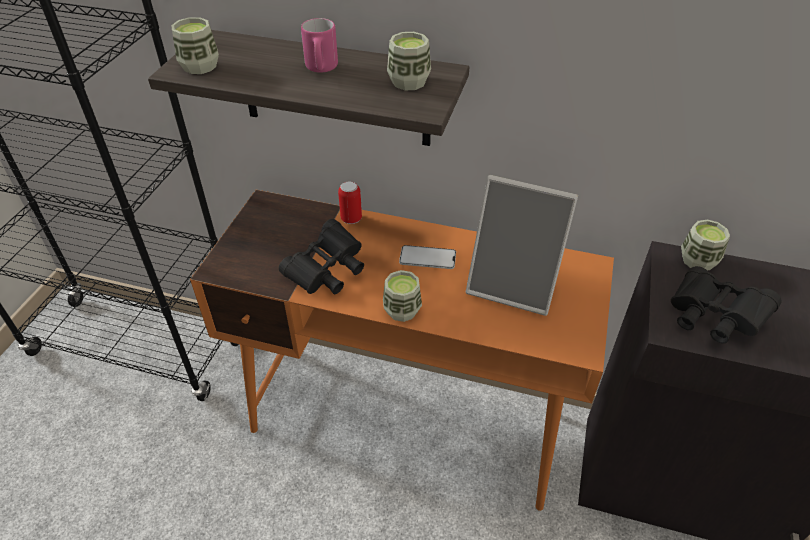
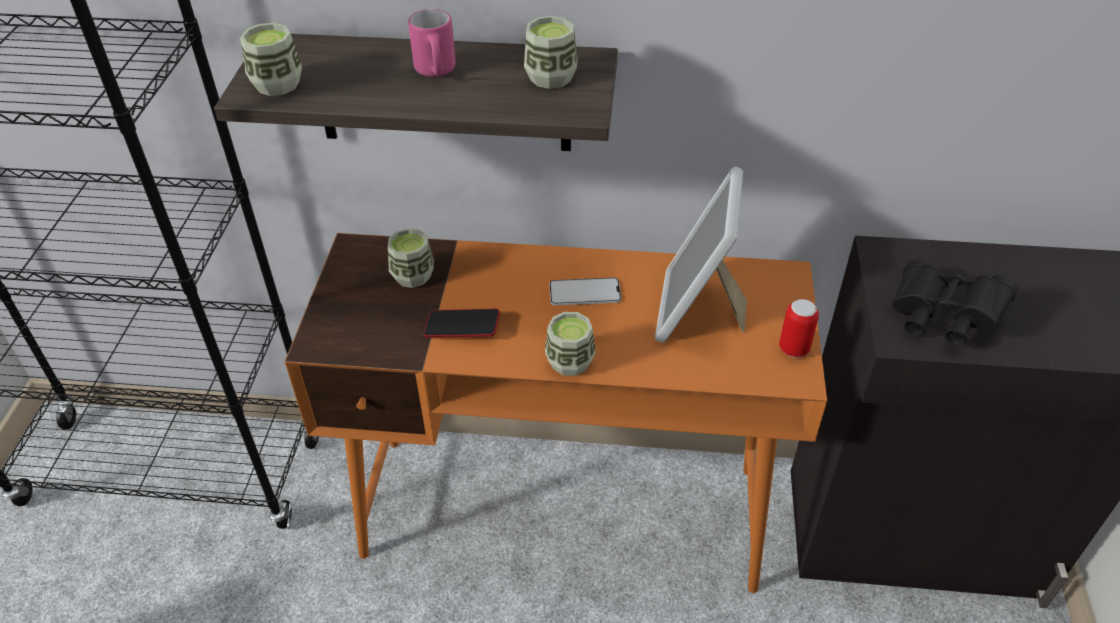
camera: 10 degrees left, 0 degrees up
black binoculars [279,219,364,294] -> phone [424,309,500,338]
can [338,181,362,224] -> can moved to [779,299,819,358]
picture frame [466,175,578,316] -> picture frame turned 90 degrees clockwise [655,167,747,343]
cup [681,220,730,271] -> cup moved to [388,228,434,288]

